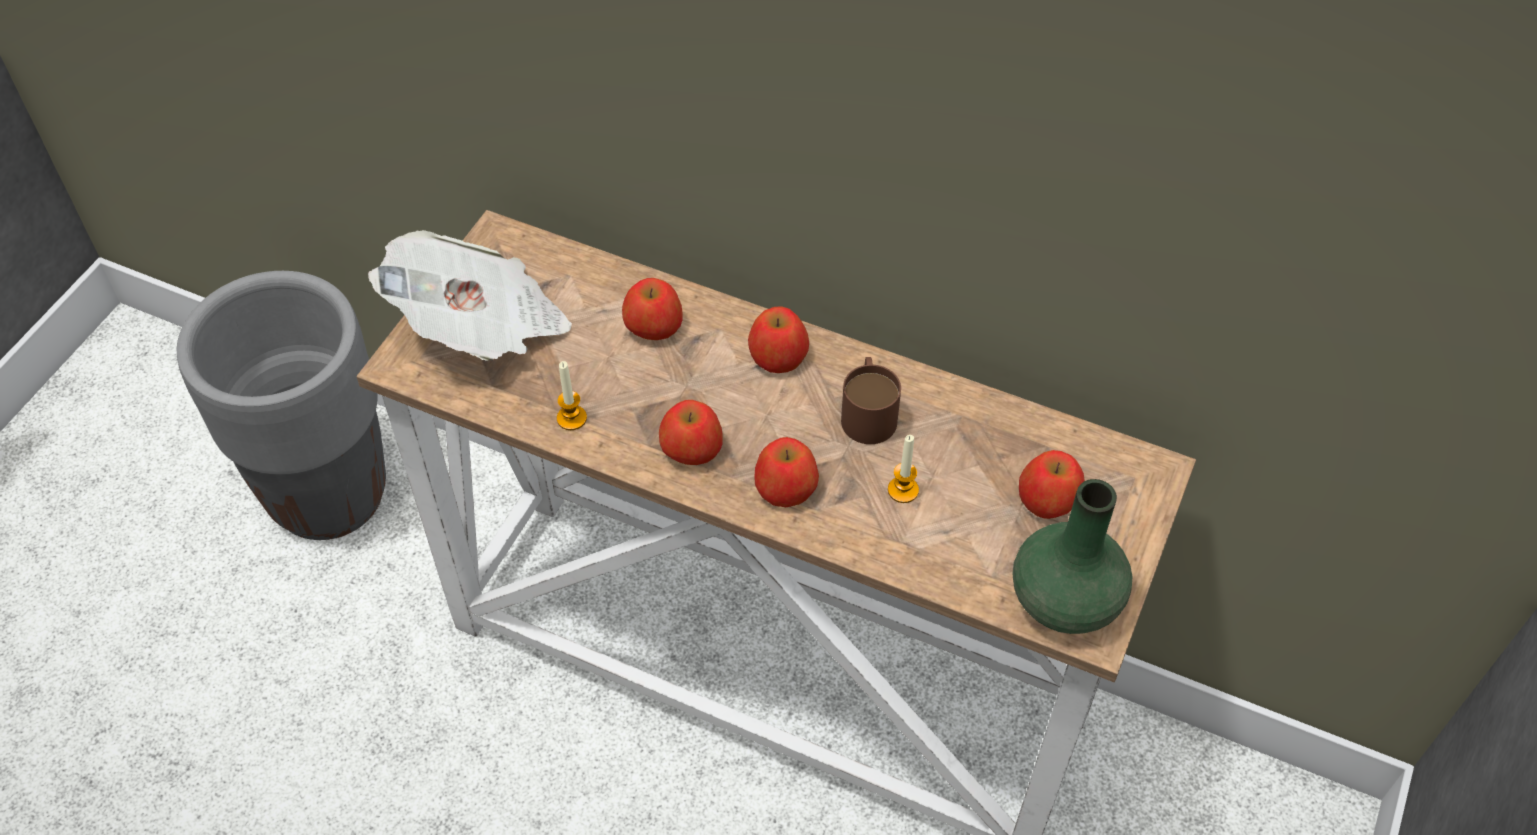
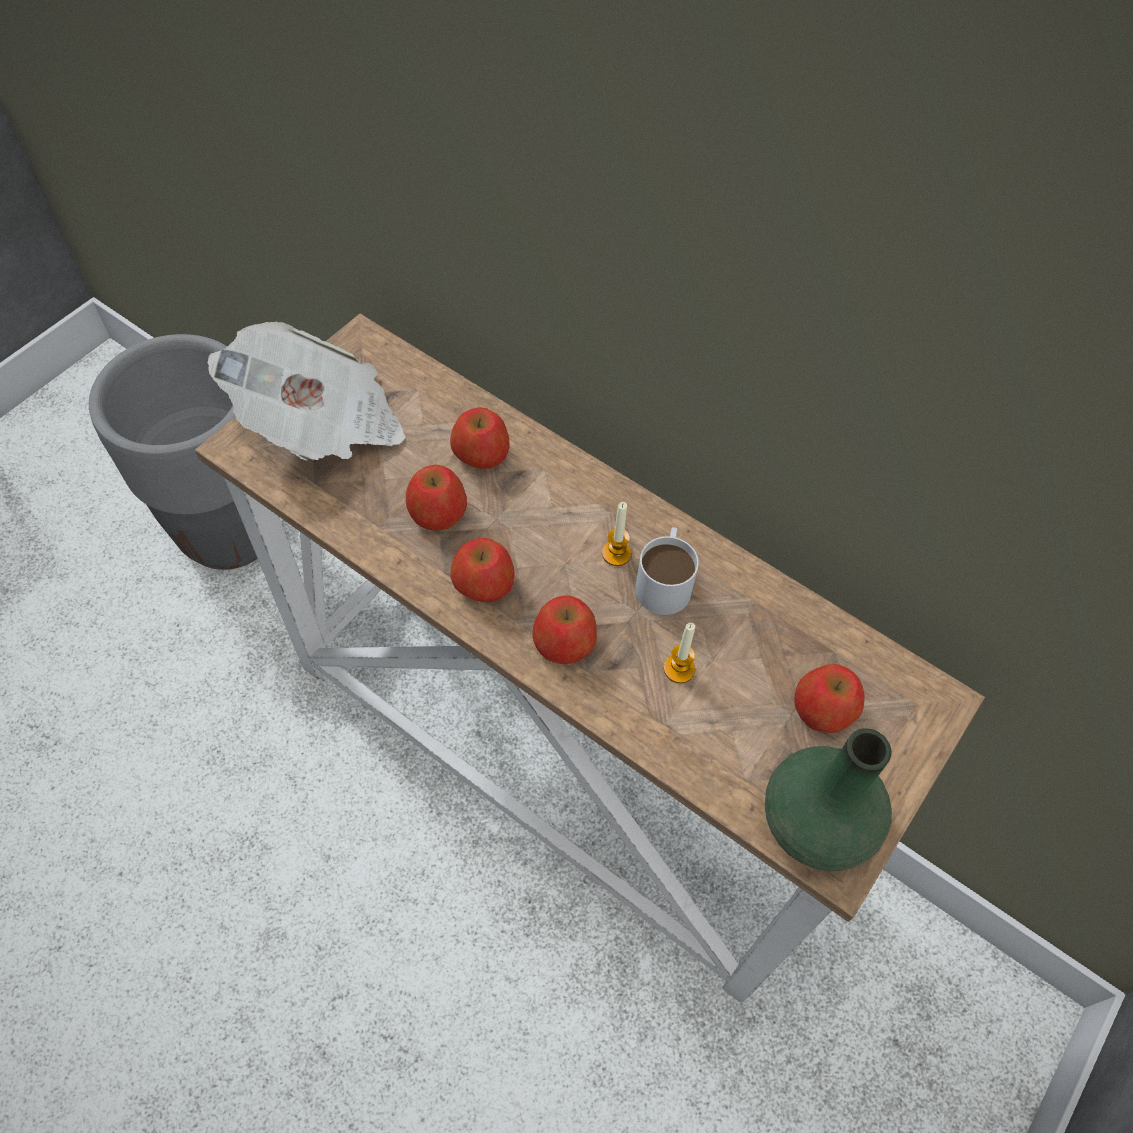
camera: 10 degrees right, 5 degrees up
candle [557,361,587,430] -> candle moved to [602,502,632,566]
apple [748,306,809,373] -> apple moved to [406,465,467,531]
brown mug [841,357,901,444] -> white mug [635,527,699,615]

